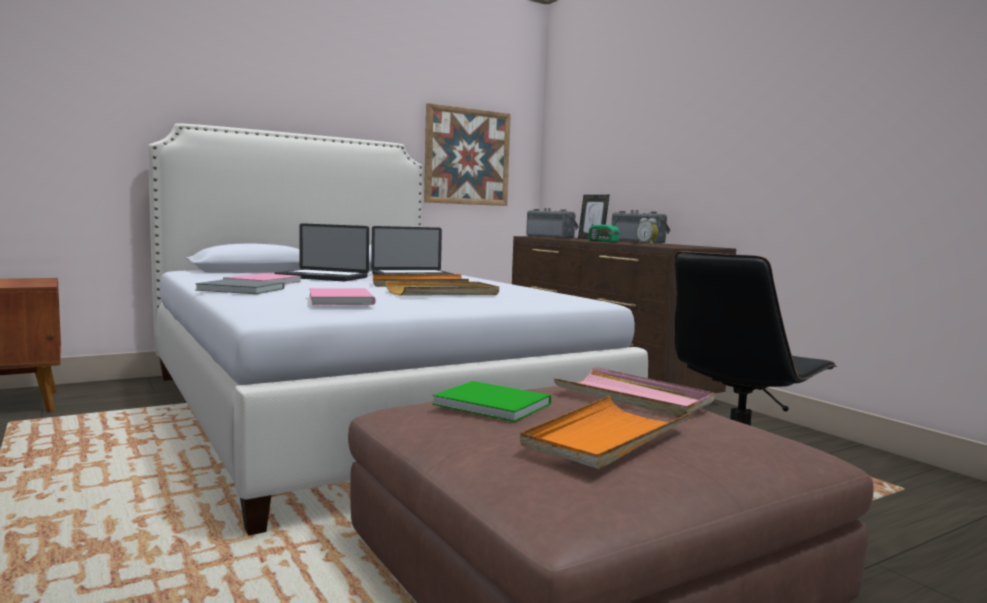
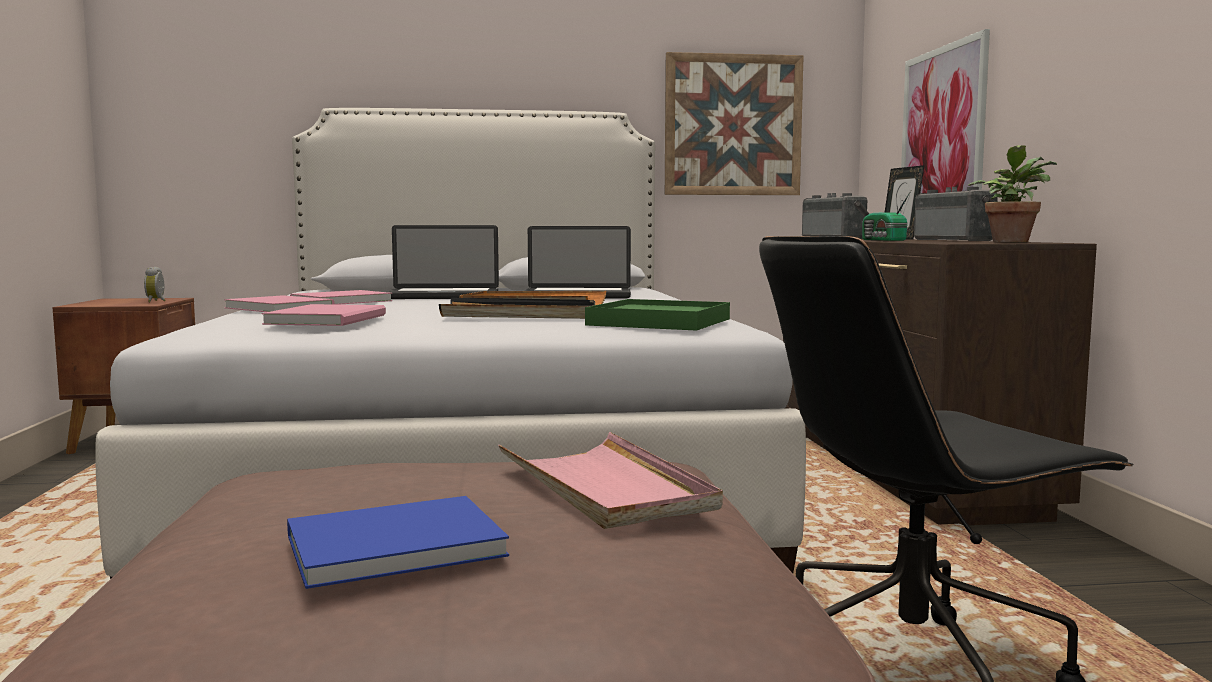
camera: 25 degrees right, 0 degrees up
grey book [195,279,285,294] -> pink book [224,295,335,312]
laptop [274,223,369,281] -> laptop turned 45 degrees counterclockwise [387,225,499,299]
beige tray [385,281,499,295] -> black tray [439,297,596,319]
green book [432,381,551,422] -> none
orange tray [520,395,691,469] -> blue book [287,496,509,589]
alarm clock [637,218,658,245] -> alarm clock moved to [144,267,166,302]
none -> green tray [585,299,730,330]
none -> picture [901,29,990,193]
none -> potted plant [968,145,1057,242]

